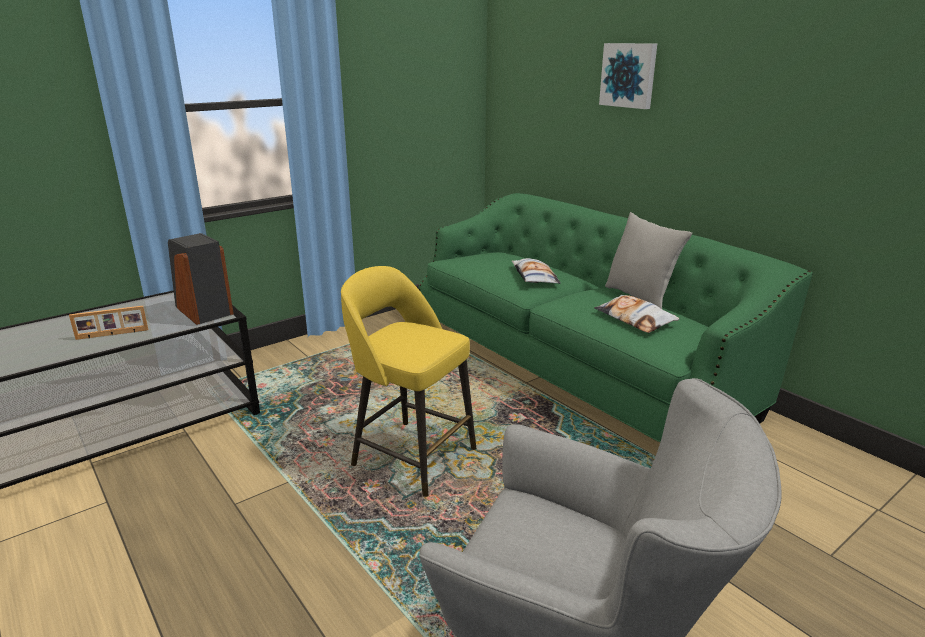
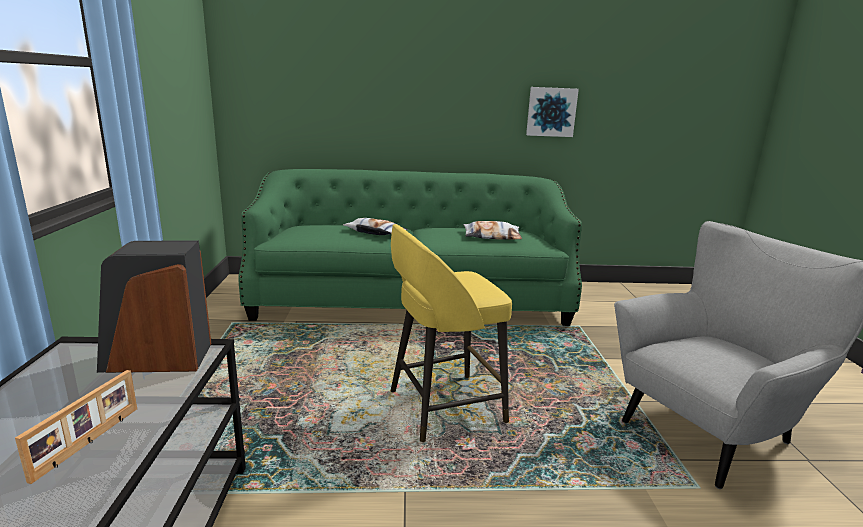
camera: 55 degrees left, 5 degrees down
picture [599,43,657,109] -> picture moved to [526,87,579,137]
grey pillow [605,212,692,309] -> none

